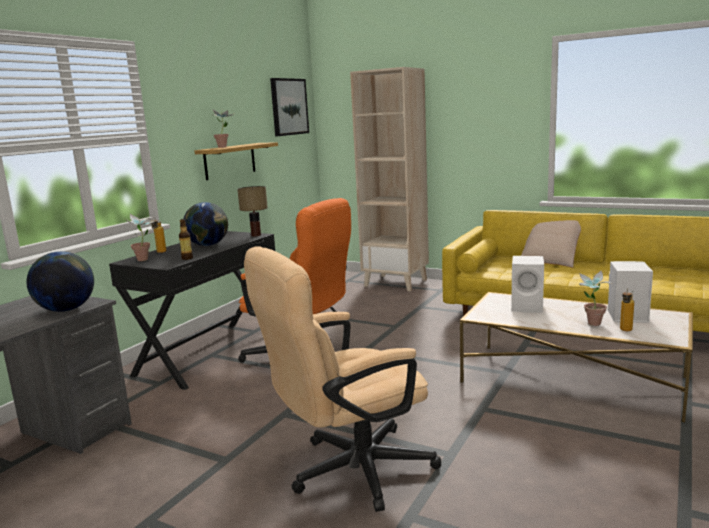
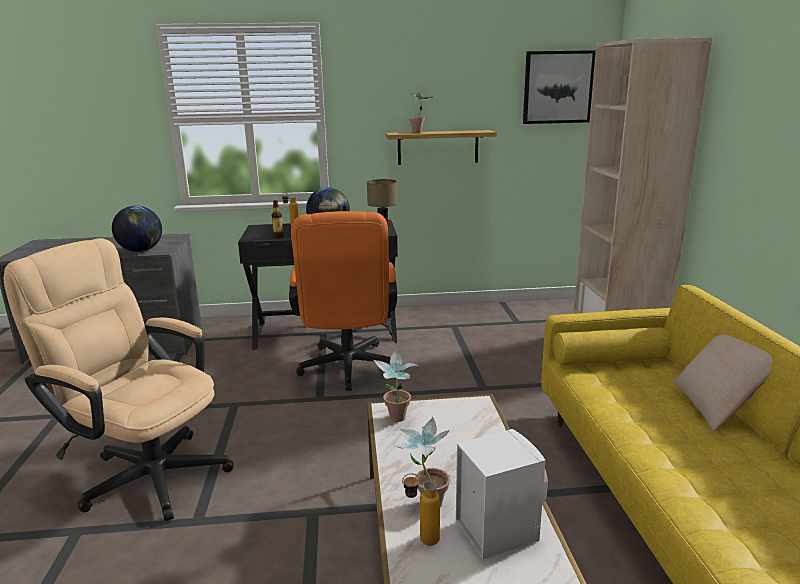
camera: 55 degrees right, 5 degrees up
potted plant [125,214,155,261] -> potted plant moved to [374,349,418,422]
white speaker [511,256,544,313] -> none

